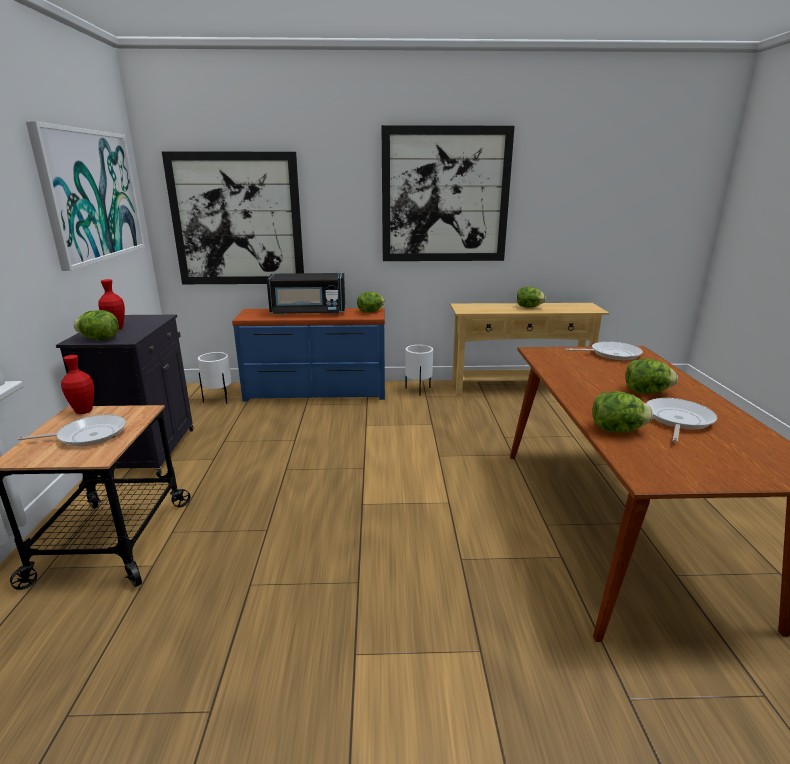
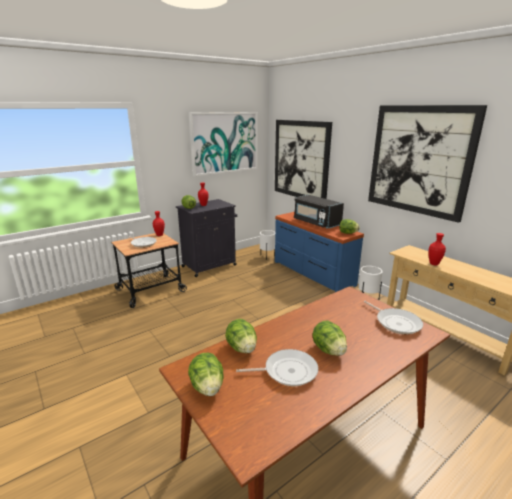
camera: 55 degrees right, 0 degrees up
lettuce [517,287,546,308] -> lettuce moved to [188,352,224,396]
none -> red vase [428,233,446,265]

